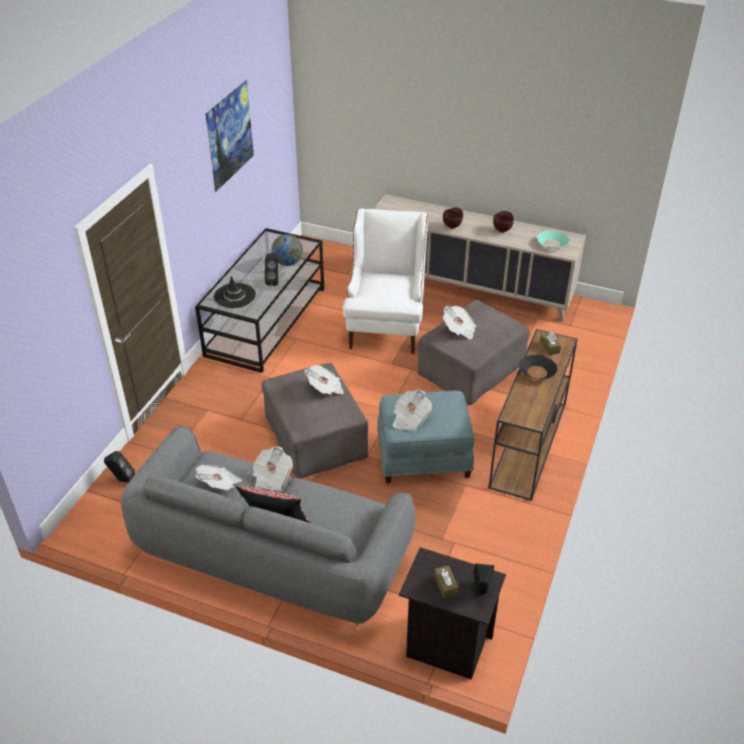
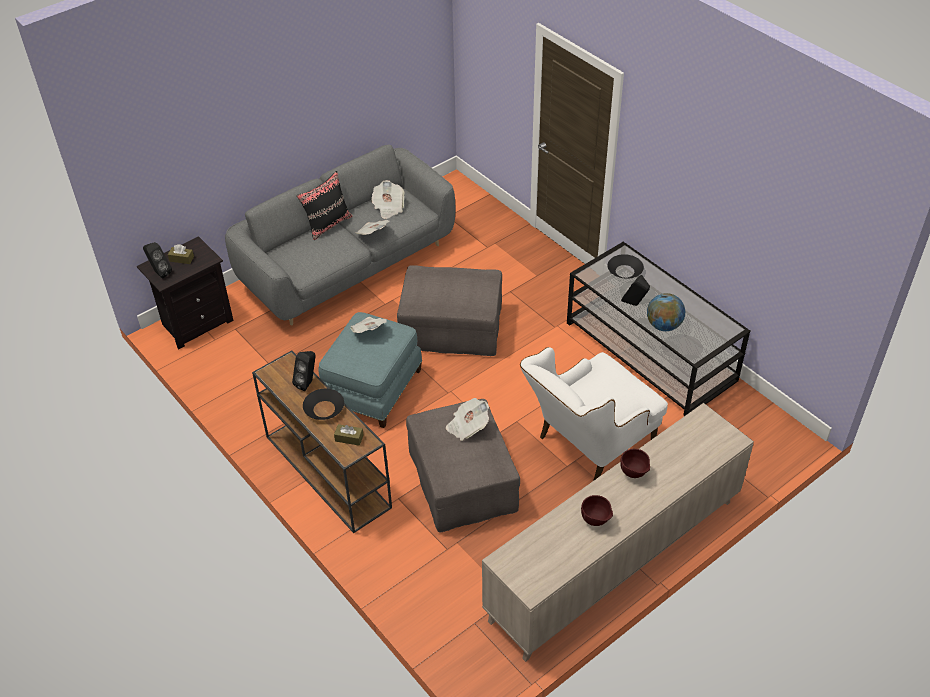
camera: 120 degrees right, 5 degrees up
black speaker [104,451,135,483] -> black speaker moved to [292,351,316,391]
picture [205,80,254,193] -> none
black hat [214,276,256,308] -> black bowl [607,254,644,279]
newspaper [305,365,344,395] -> none
white armchair [343,209,428,354] -> white armchair turned 105 degrees clockwise [520,347,668,481]
turquoise bowl [537,230,569,248] -> none

